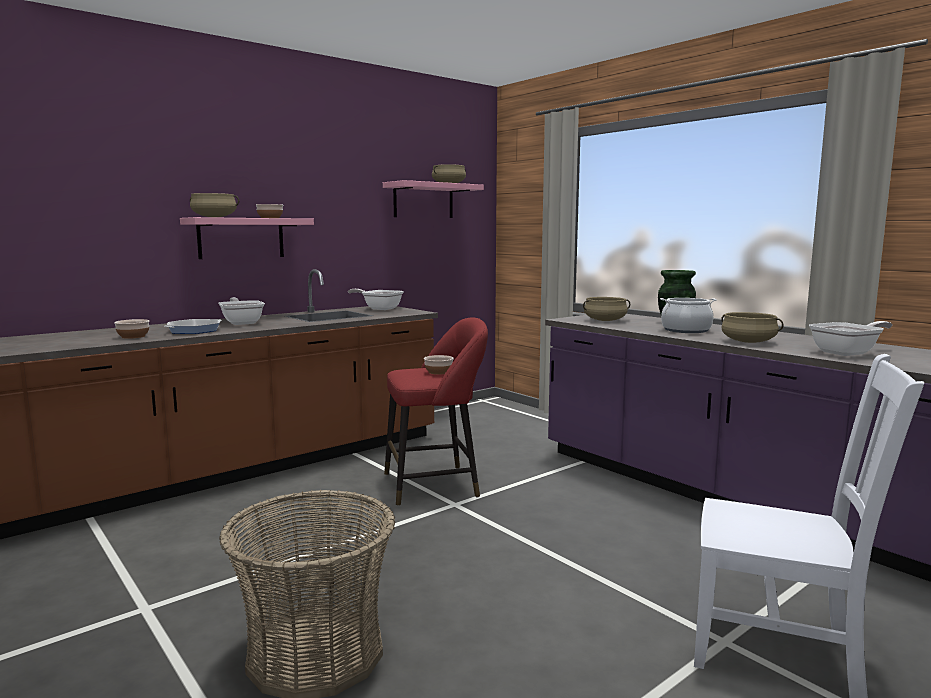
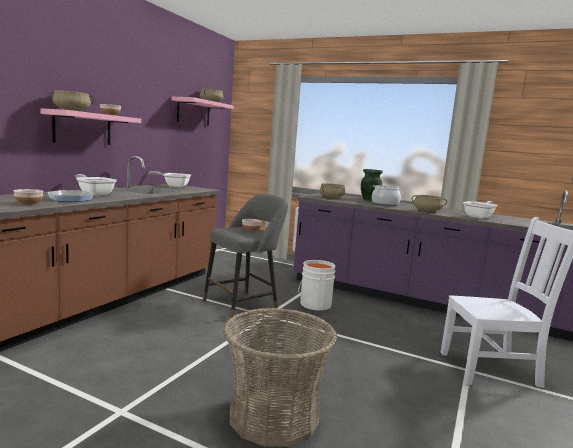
camera: 25 degrees left, 0 degrees up
red stool [384,318,488,506] -> grey stool [203,194,288,317]
none -> white bucket [298,260,336,310]

